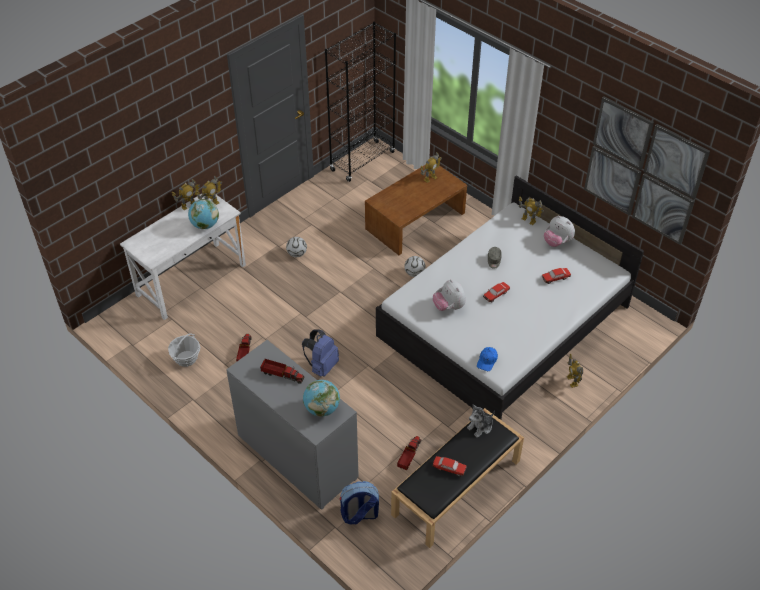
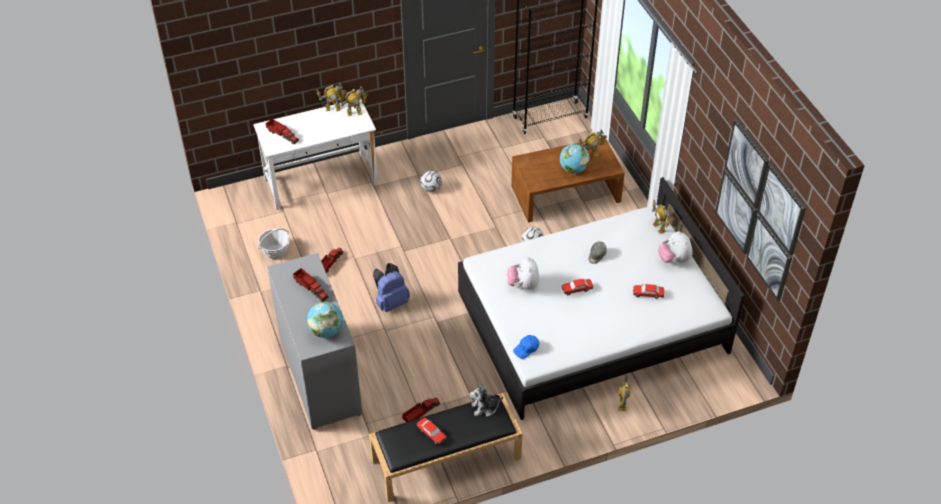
camera: 25 degrees right, 0 degrees up
globe [188,199,219,229] -> globe moved to [560,143,590,174]
backpack [340,481,379,524] -> none
none -> toy truck [266,119,299,145]

